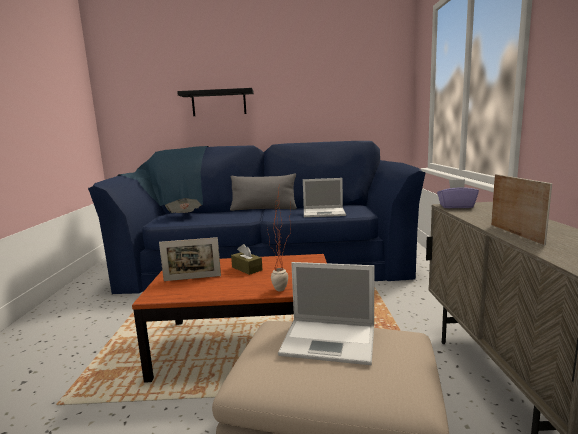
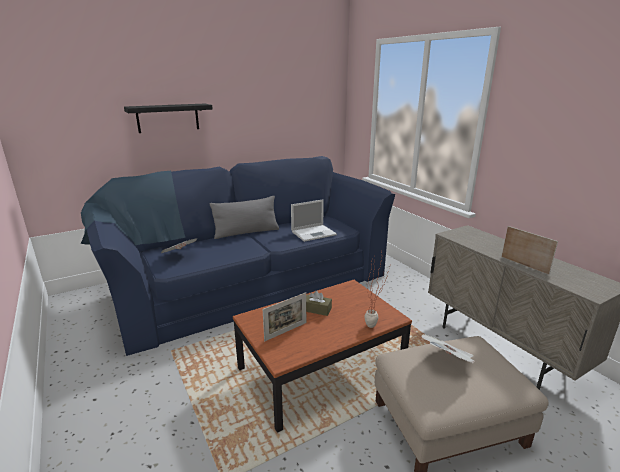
camera: 30 degrees left, 10 degrees up
laptop [278,262,374,365] -> newspaper [422,334,475,364]
purple tissue box [437,179,479,208] -> none

